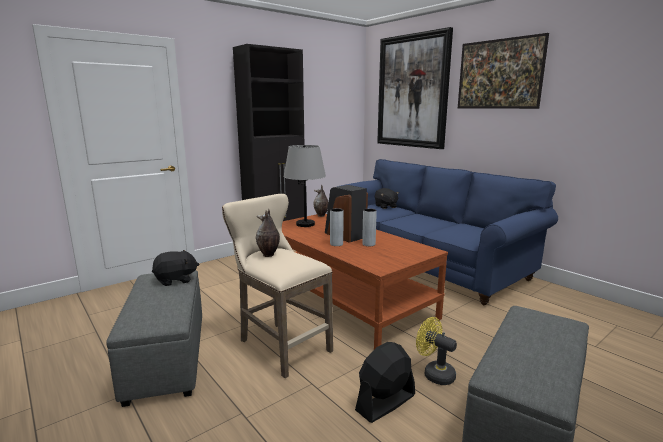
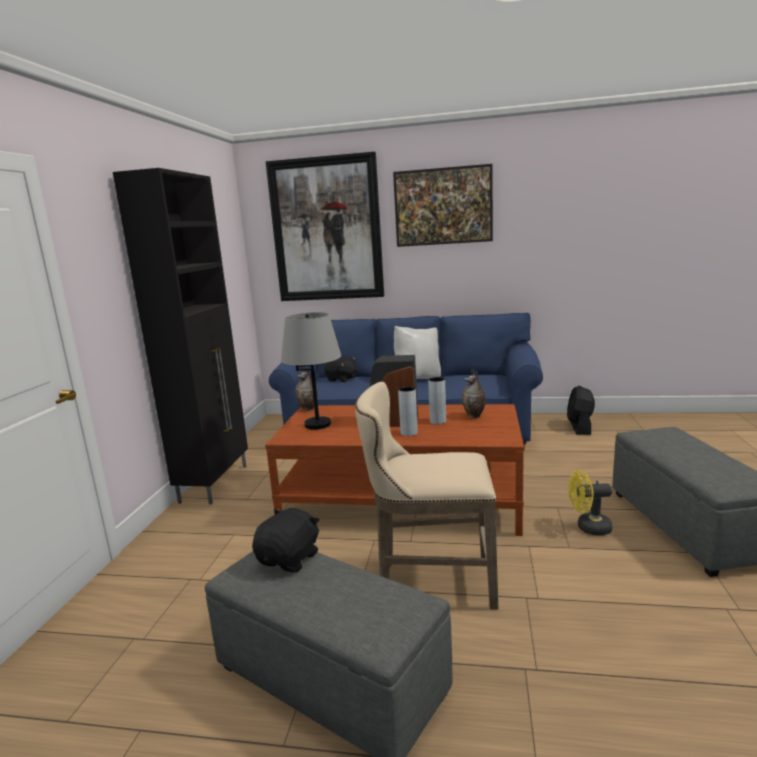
camera: 40 degrees left, 0 degrees up
vase [256,209,280,257] -> vase moved to [462,369,486,419]
black fan [355,342,415,423] -> black fan moved to [567,386,595,435]
none -> white pillow [394,326,441,379]

